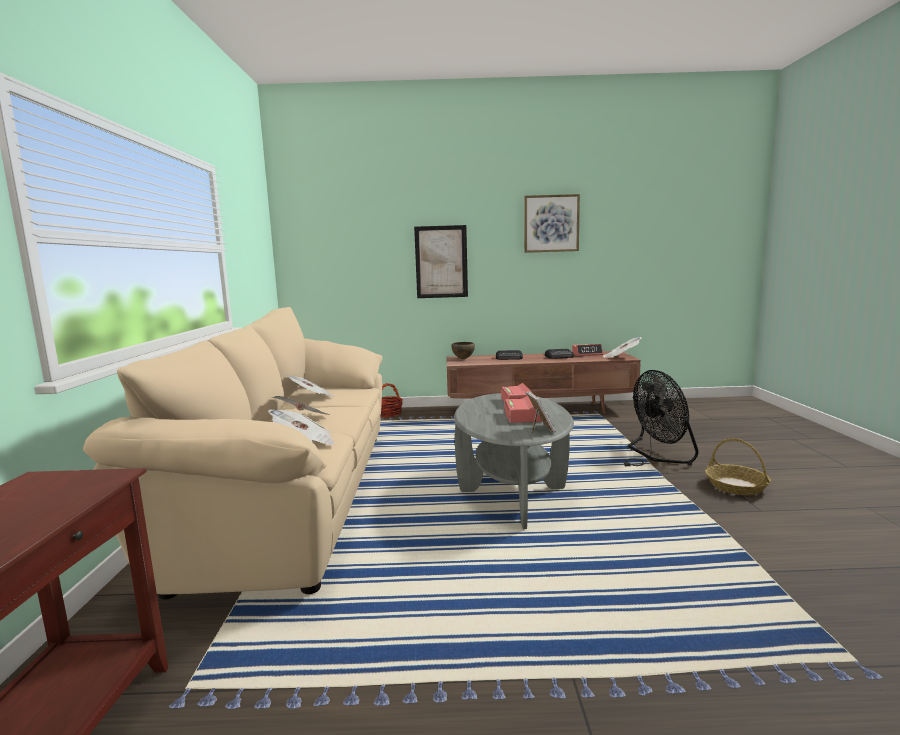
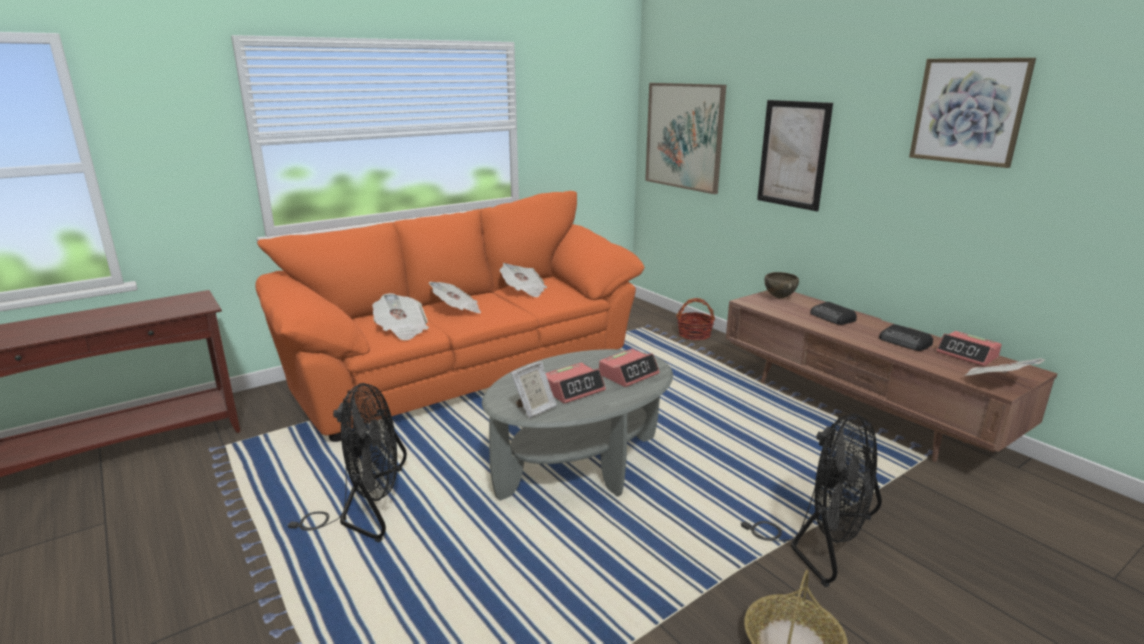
camera: 55 degrees right, 10 degrees up
beige sofa [83,307,382,599] -> orange sofa [255,191,645,442]
none -> black fan [287,383,407,542]
none -> picture [645,83,726,194]

